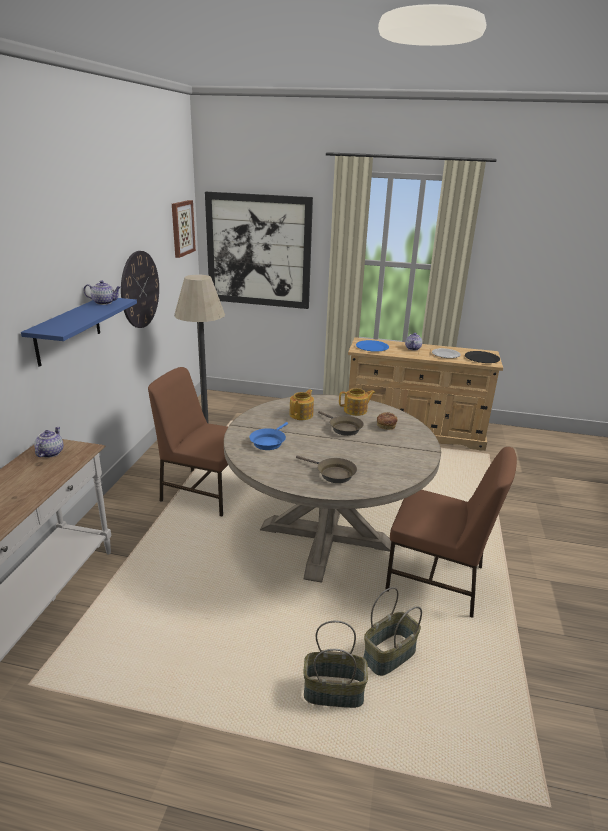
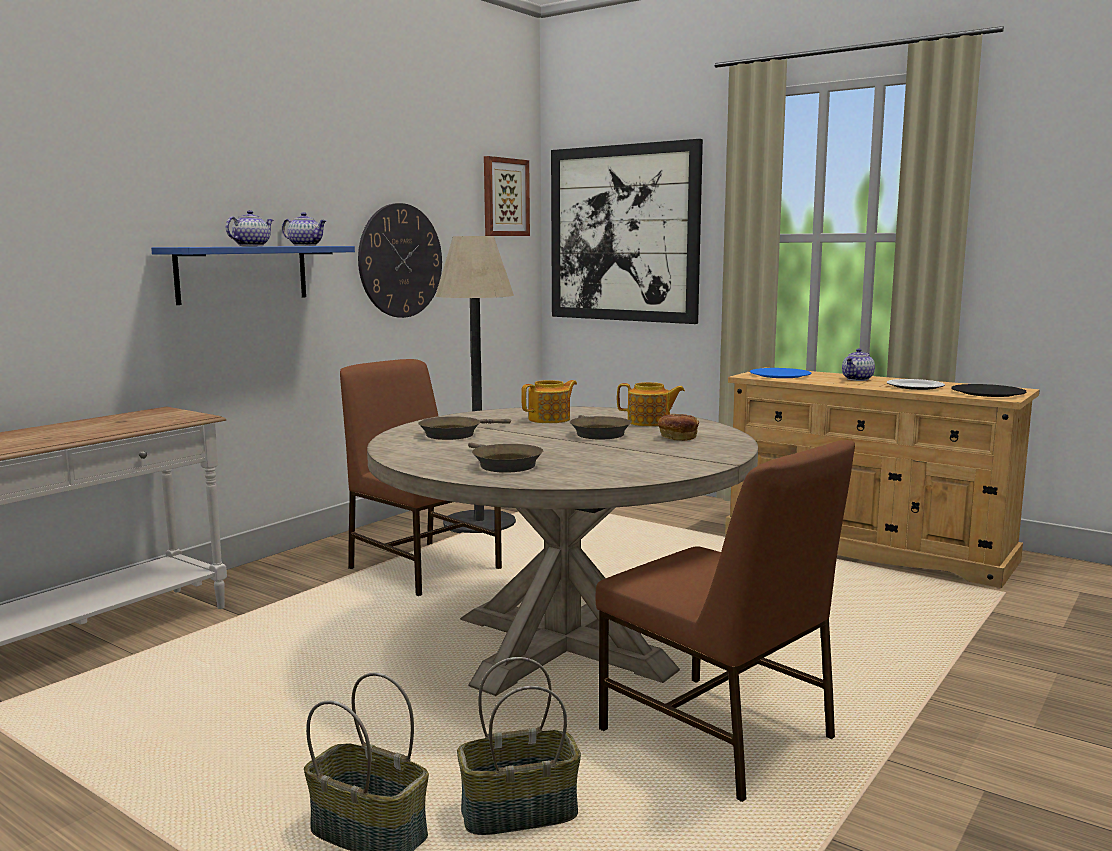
camera: 25 degrees right, 15 degrees down
teapot [34,427,63,458] -> teapot moved to [226,210,274,246]
blue frying pan [249,422,288,450] -> brown frying pan [418,416,511,440]

